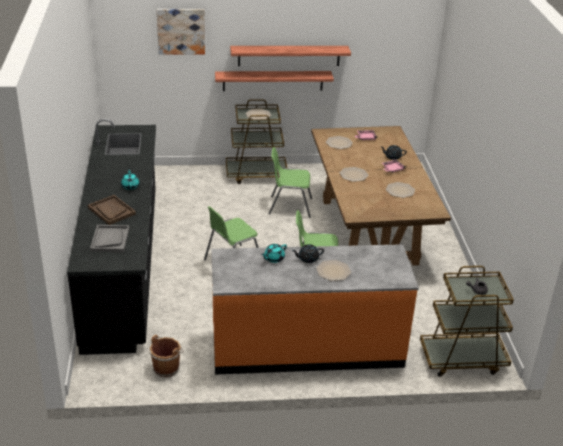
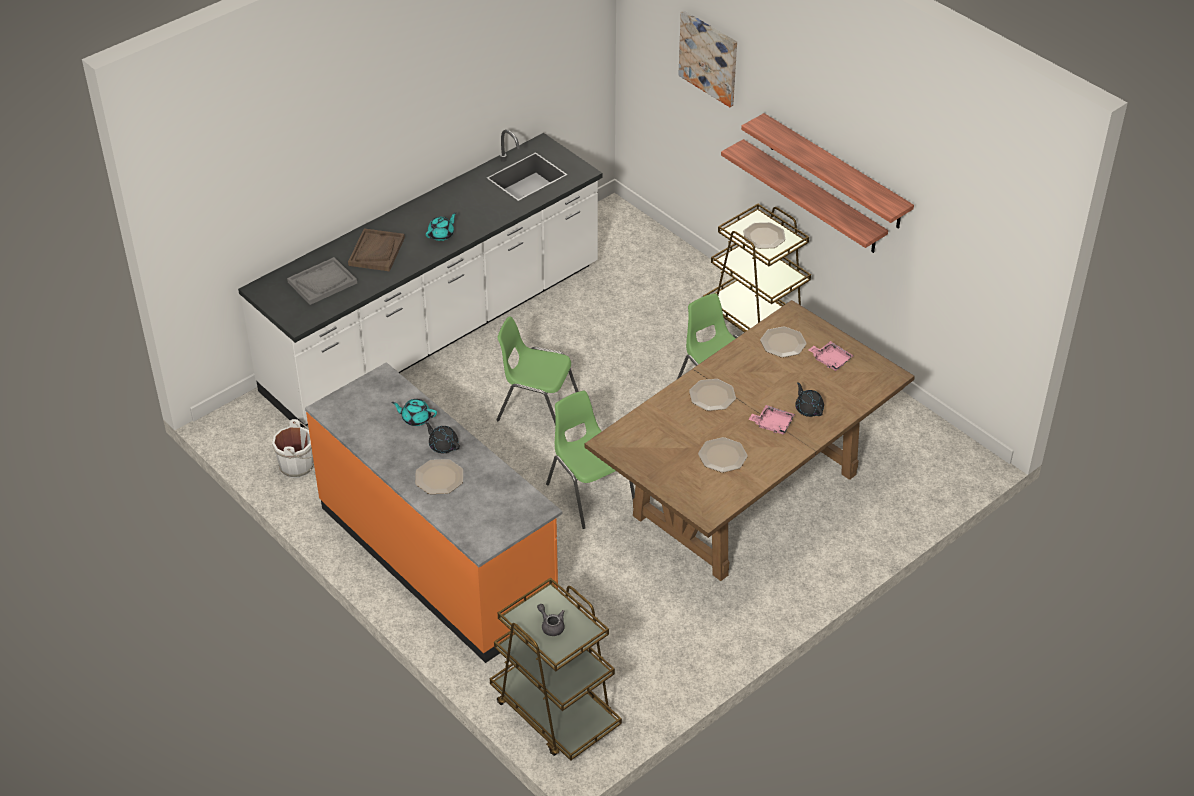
camera: 55 degrees right, 10 degrees up
black counter [67,119,156,355] -> white counter [238,130,602,427]
brown bucket [149,335,184,377] -> white bucket [272,419,314,478]

